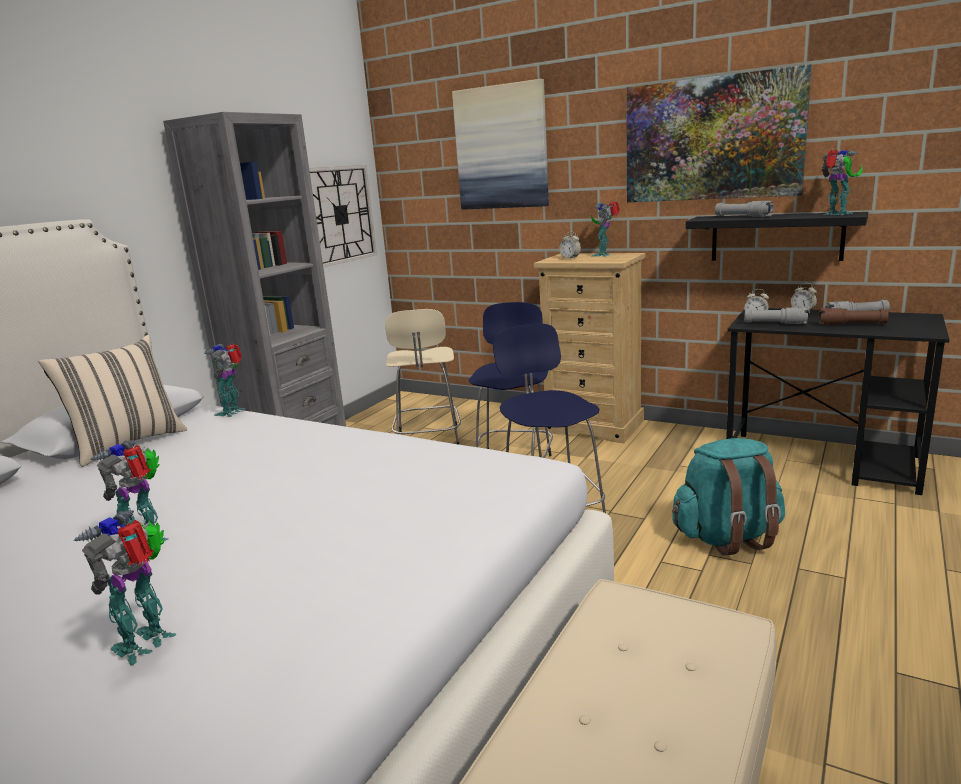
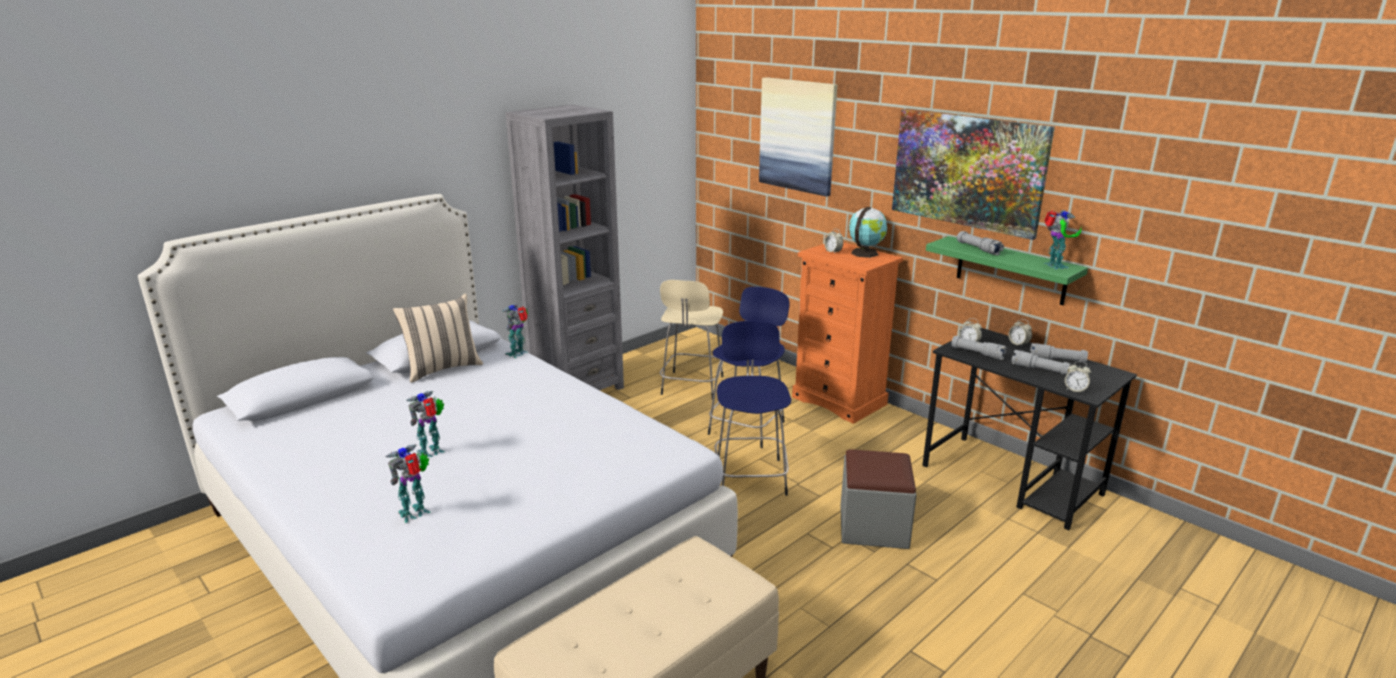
camera: 15 degrees right, 5 degrees up
wall clock [309,165,377,268] -> none
beige dresser [534,253,645,443] -> orange dresser [792,242,903,424]
toy robot [591,202,620,257] -> globe [849,207,887,258]
turquoise backpack [672,438,785,556] -> grey ottoman [840,449,916,549]
black shelf [686,212,868,261] -> green shelf [926,236,1088,305]
brown flashlight [819,308,888,325] -> grey flashlight [1011,350,1071,375]
none -> alarm clock [1065,362,1091,393]

